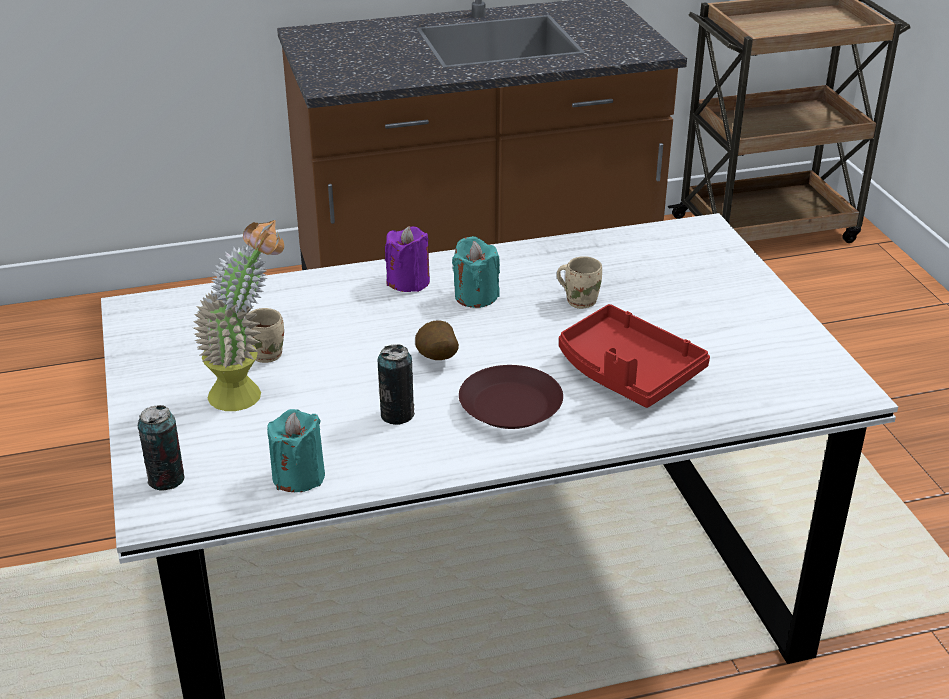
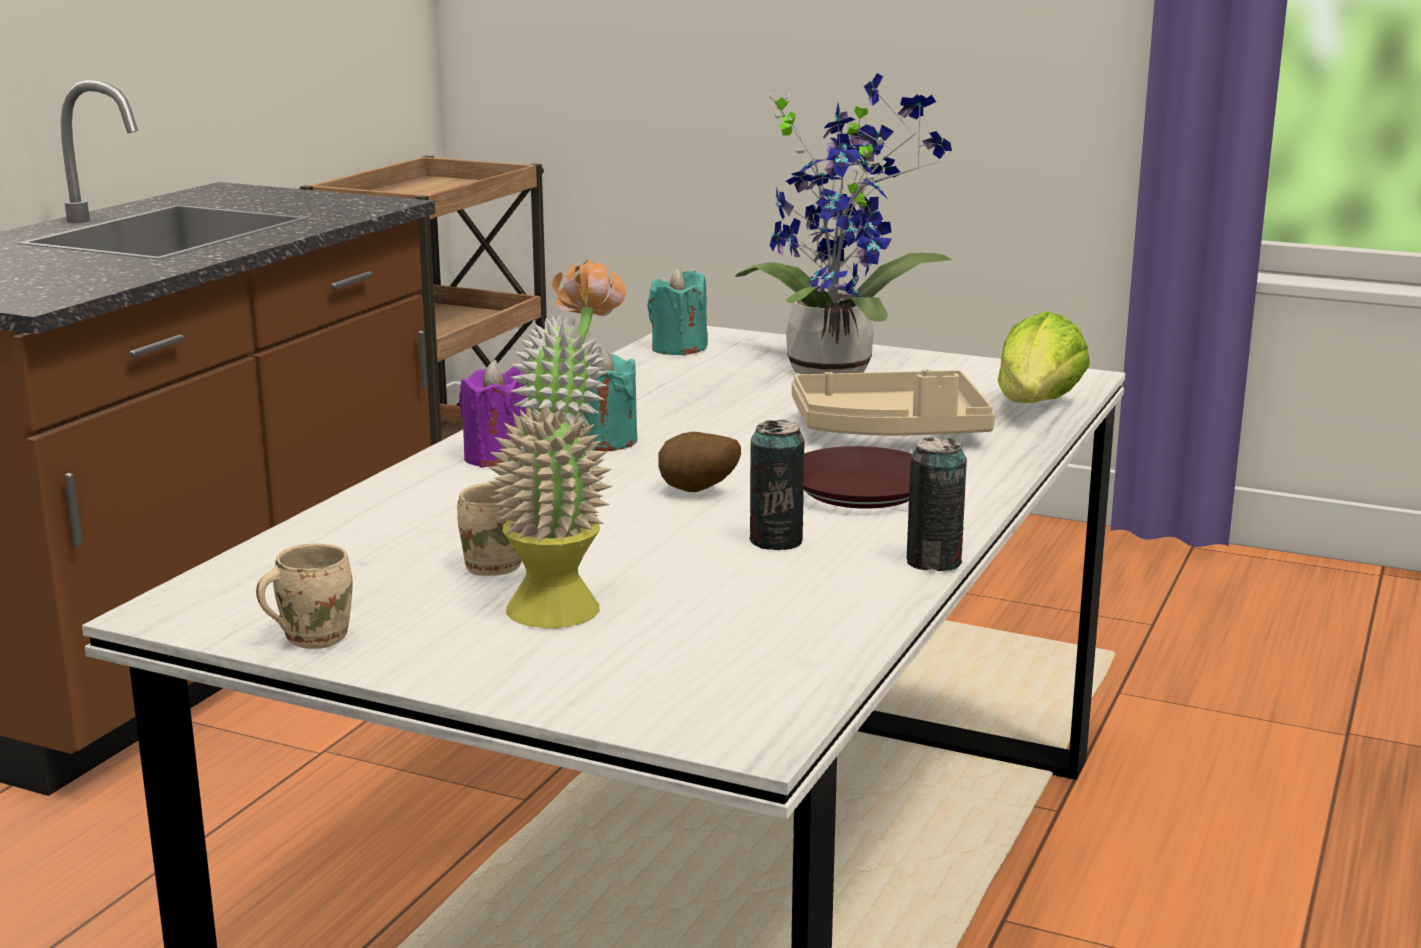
camera: 50 degrees left, 15 degrees down
can [137,405,185,491] -> can moved to [907,437,967,571]
turquoise candle [267,409,325,492] -> turquoise candle moved to [647,268,708,355]
beige mug [557,256,602,309] -> beige mug moved to [256,543,352,649]
red tray [559,304,710,408] -> beige tray [792,370,995,436]
none -> potted plant [736,73,952,374]
none -> lettuce [998,311,1090,403]

